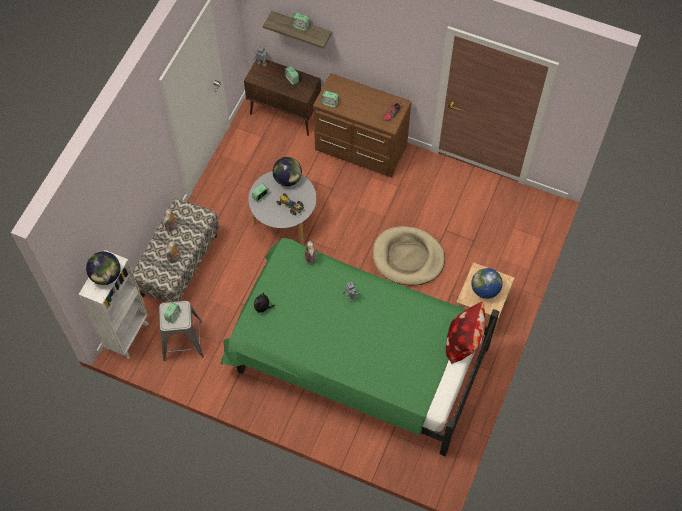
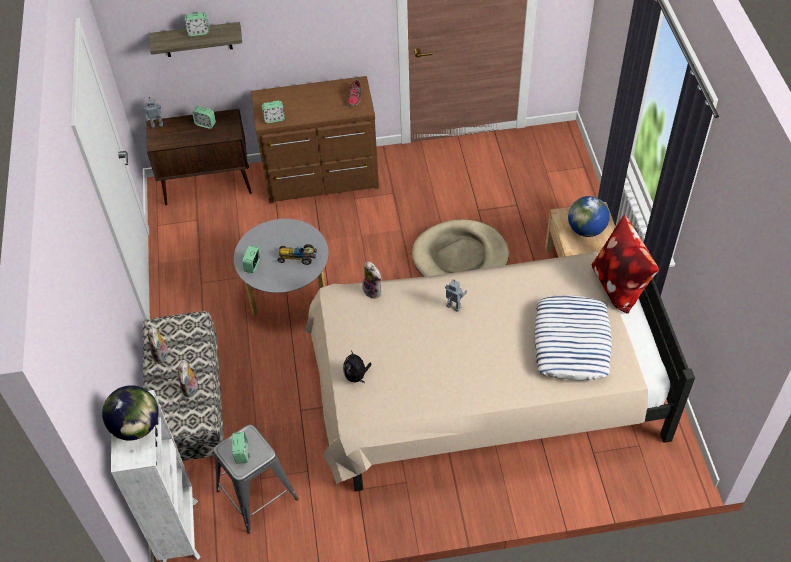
camera: 30 degrees left, 10 degrees down
green bed [220,238,499,456] -> beige bed [304,228,695,491]
globe [273,157,302,186] -> none
none -> pillow [535,295,611,381]

